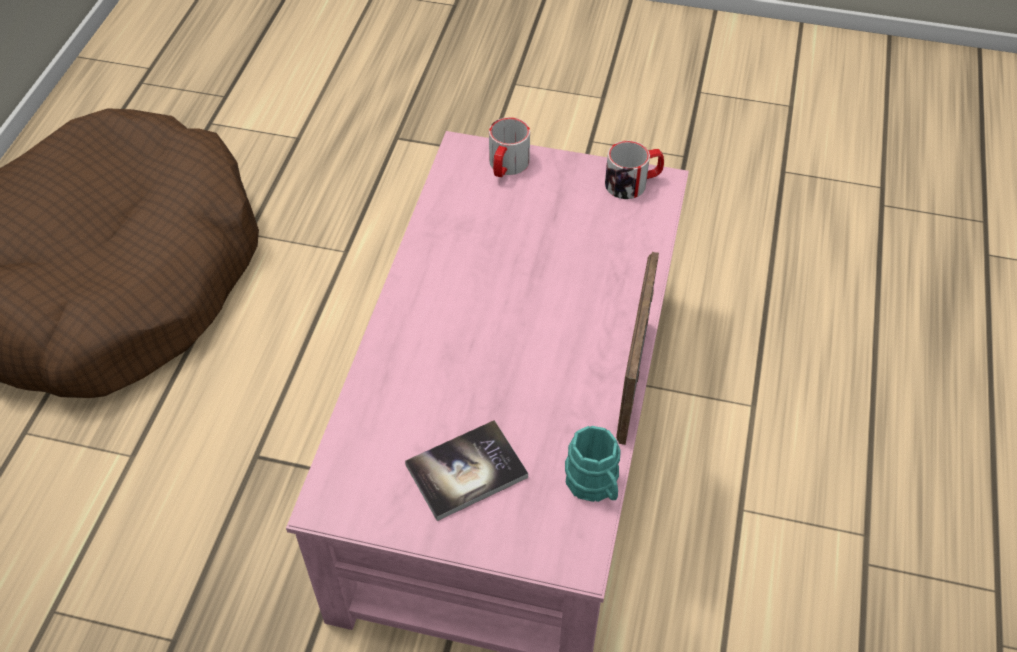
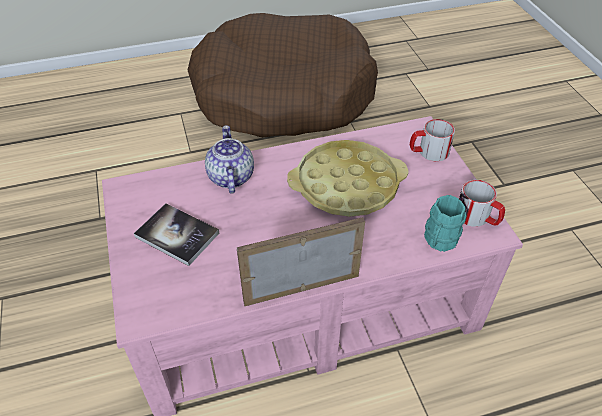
camera: 60 degrees right, 5 degrees down
turquoise mug [565,426,621,502] -> turquoise mug moved to [424,195,467,252]
none -> teapot [205,125,254,194]
none -> yellow tray [287,140,409,217]

